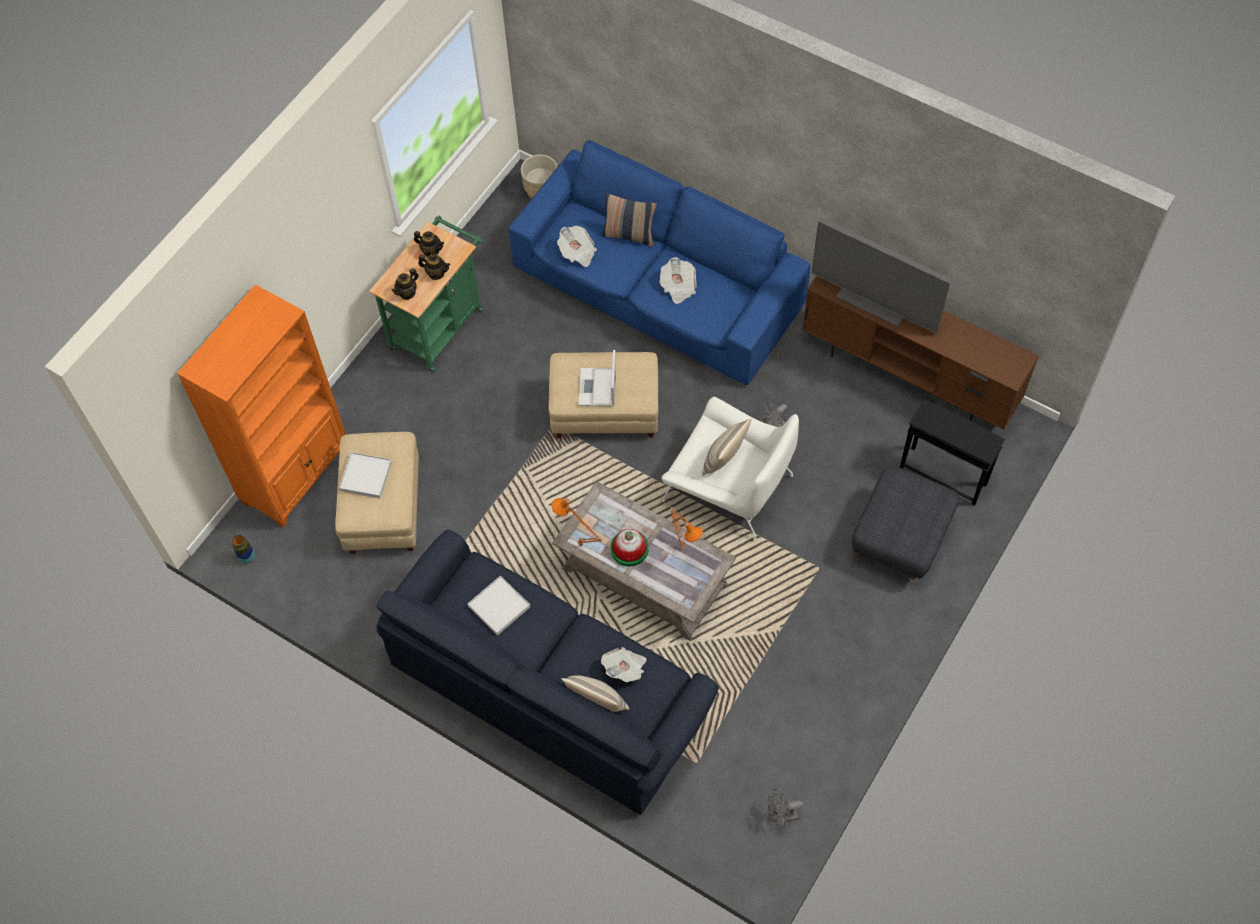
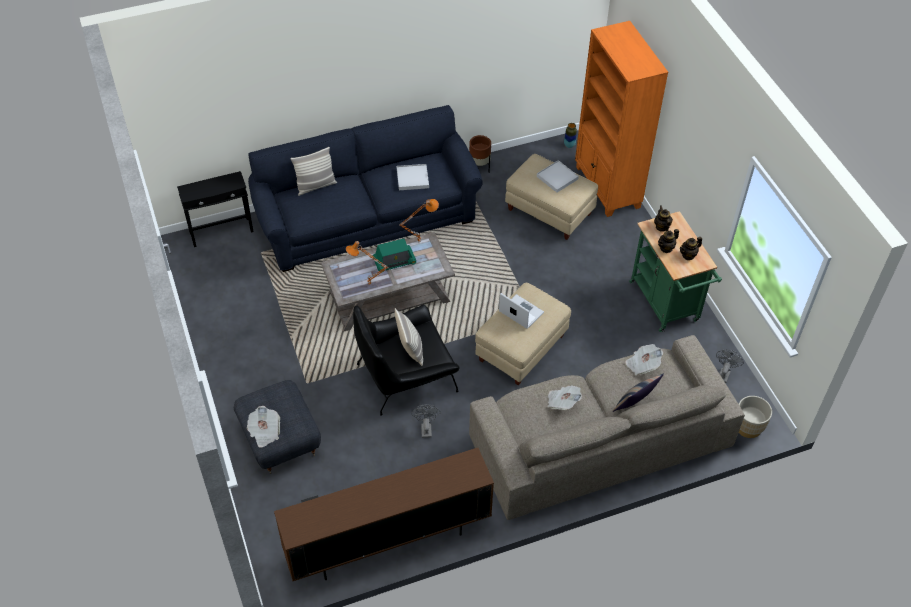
camera: 125 degrees right, 10 degrees down
blue sofa [508,140,811,385] -> beige sofa [469,335,745,520]
newspaper [601,647,647,682] -> newspaper moved to [247,406,280,448]
hat [611,529,649,567] -> radio [373,239,416,272]
white armchair [661,397,799,541] -> black armchair [353,305,459,416]
grey fan [768,788,804,828] -> grey fan moved to [716,349,743,383]
television [812,218,951,334] -> none
black side table [900,399,1005,506] -> black side table moved to [177,171,253,247]
none -> brown planter [469,135,491,173]

